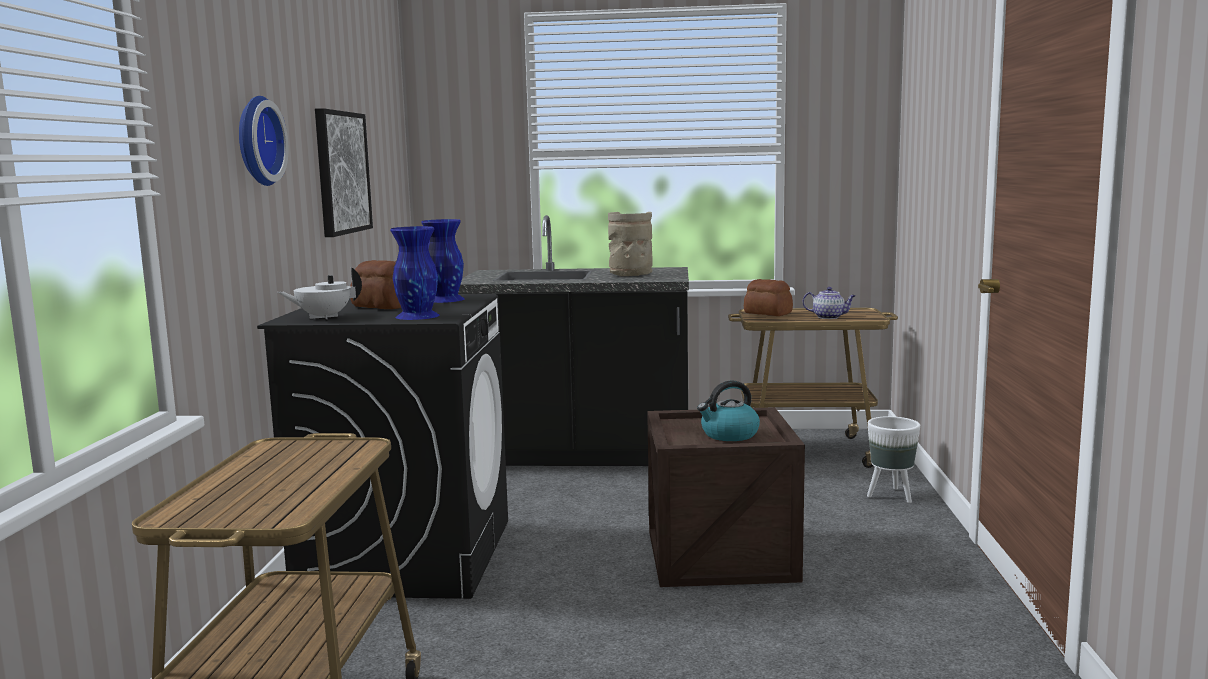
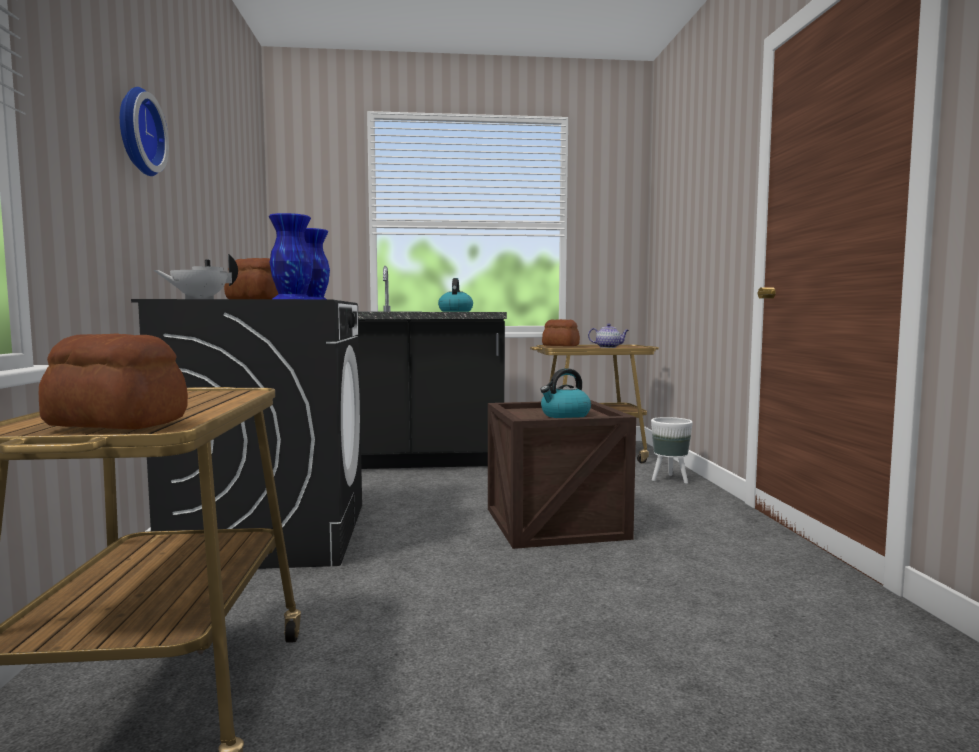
camera: 10 degrees left, 5 degrees down
picture [315,108,373,237] -> none
beige vase [608,212,653,276] -> kettle [438,278,473,312]
none -> bread [39,333,188,430]

